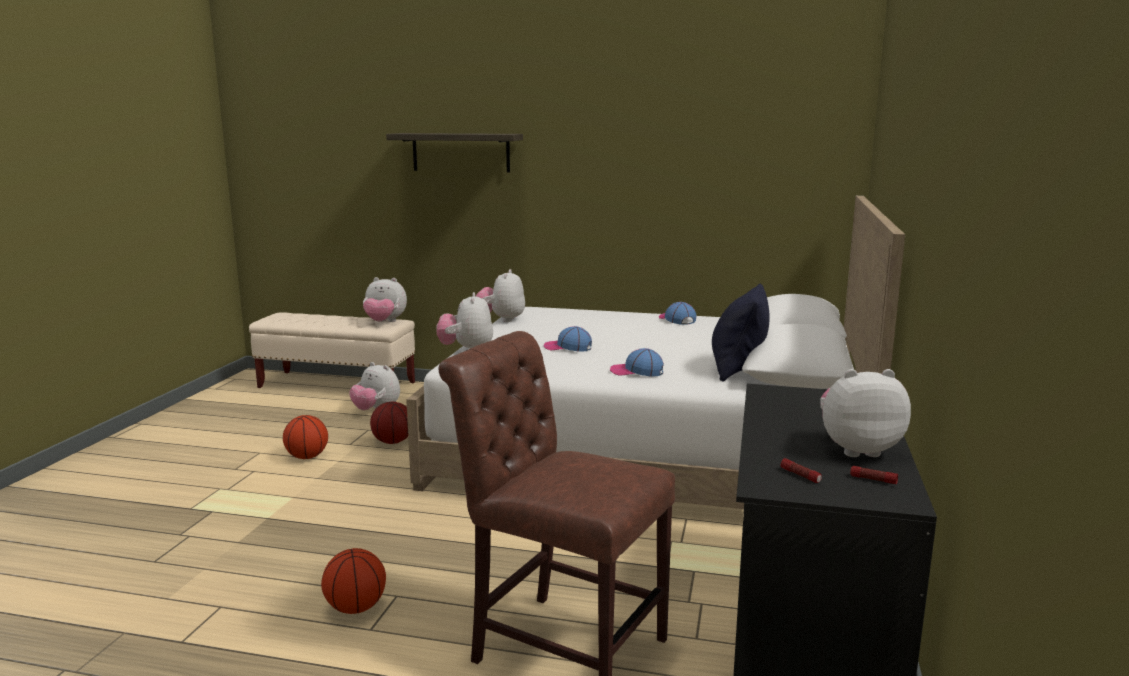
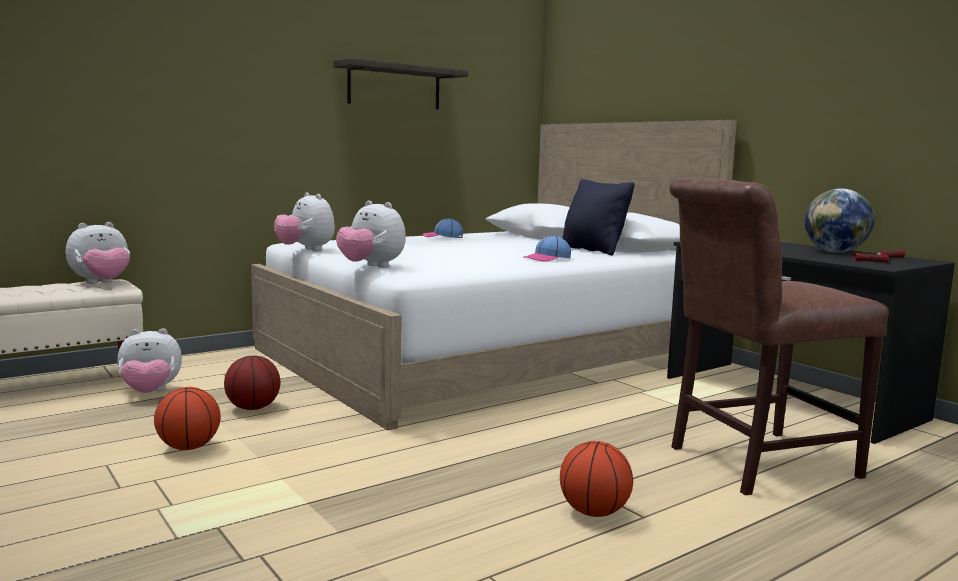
camera: 50 degrees left, 5 degrees down
shelf [386,133,523,172] -> shelf moved to [333,58,468,109]
cap [543,326,592,352] -> none
plush toy [820,369,911,457] -> globe [805,189,874,253]

